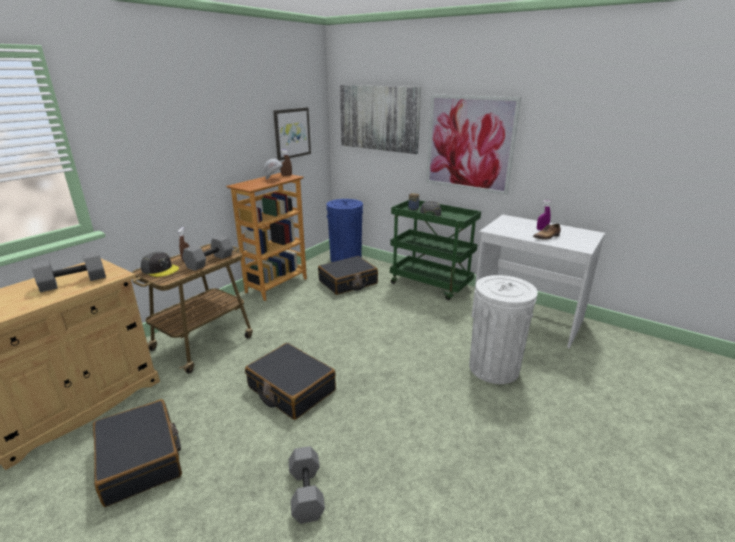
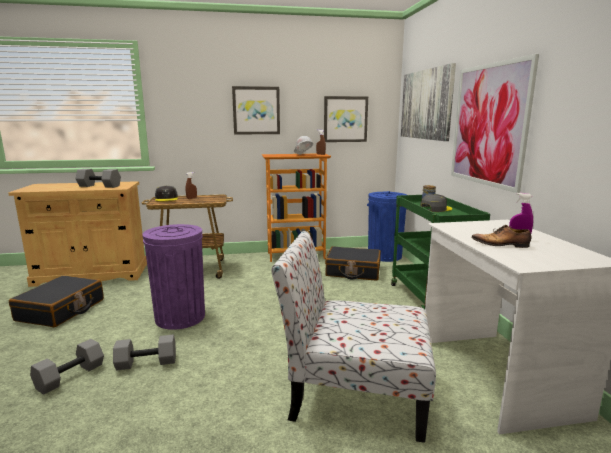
camera: 45 degrees right, 10 degrees down
grey dumbbell [182,235,233,271] -> grey dumbbell moved to [113,334,176,370]
black suitcase [245,343,336,420] -> purple trash can [142,224,205,330]
white trash can [469,275,538,384] -> chair [271,231,436,443]
none -> picture [232,86,280,134]

